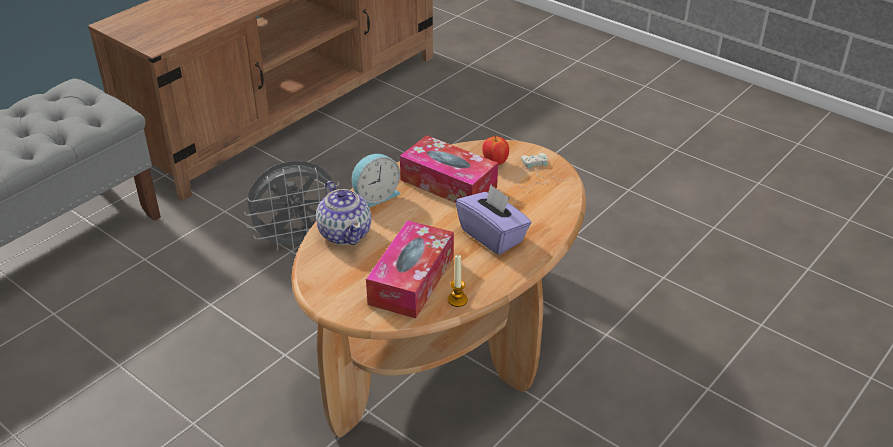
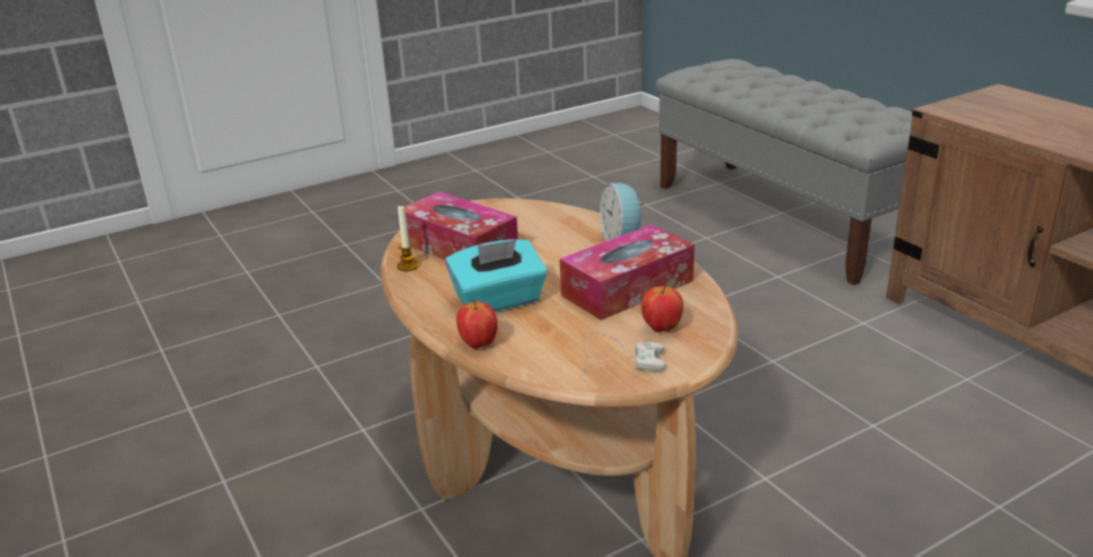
camera: 110 degrees right, 10 degrees down
grey fan [244,161,339,252] -> none
teapot [316,181,372,245] -> none
purple tissue box [456,184,531,255] -> turquoise tissue box [445,239,547,312]
none -> apple [456,299,498,349]

